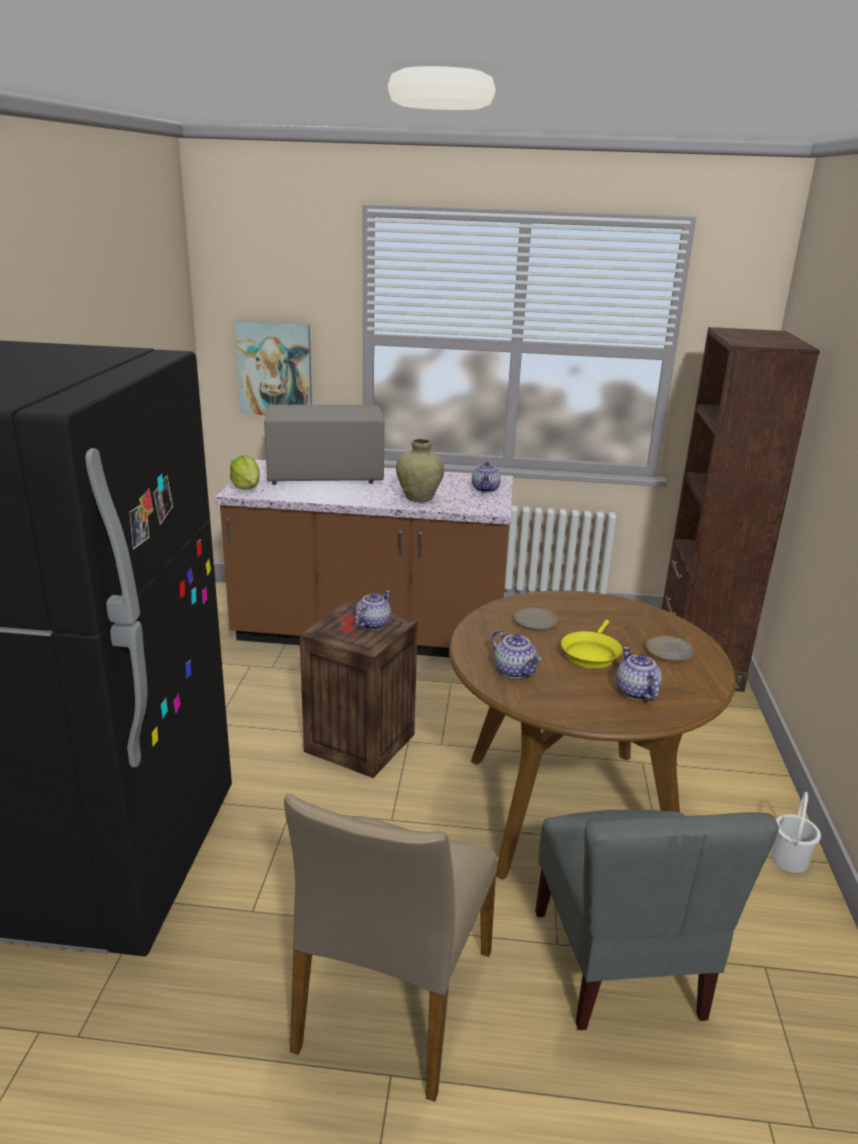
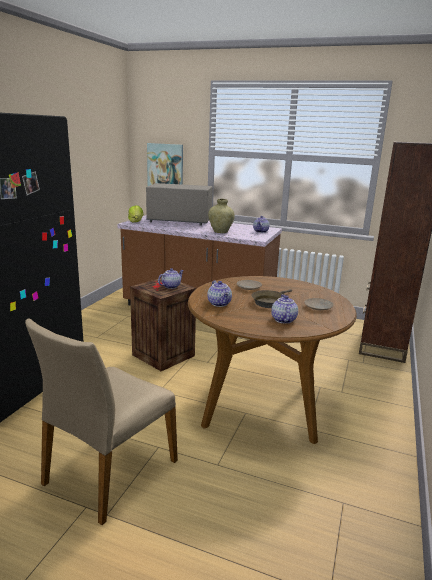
camera: 15 degrees right, 5 degrees down
grey chair [535,810,779,1030] -> none
yellow frying pan [561,620,622,669] -> brown frying pan [251,289,292,308]
white bucket [770,792,821,873] -> none

